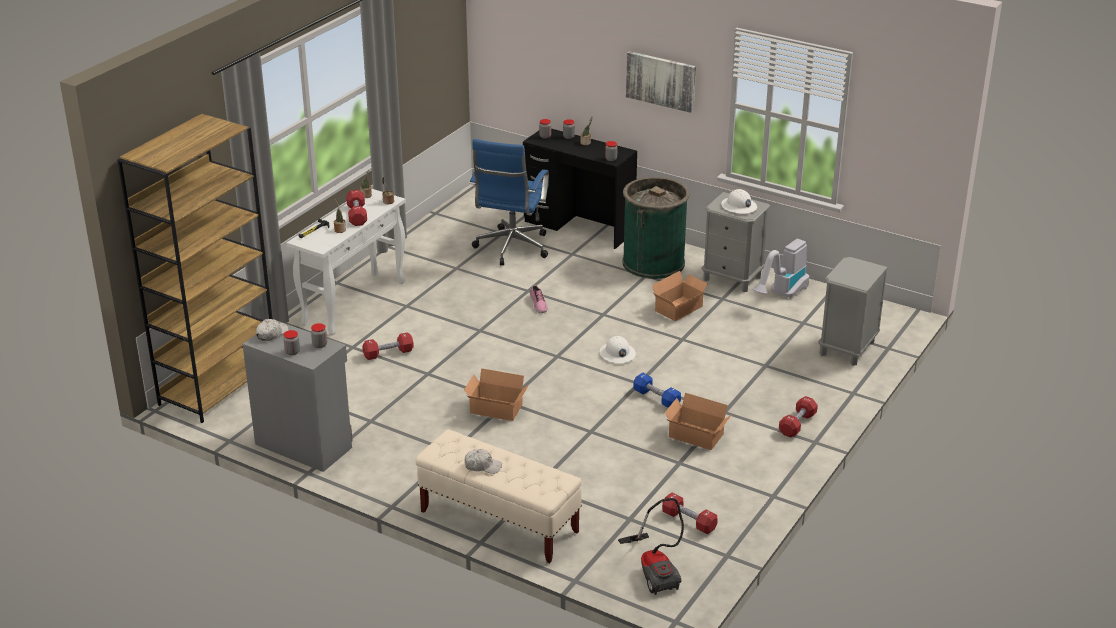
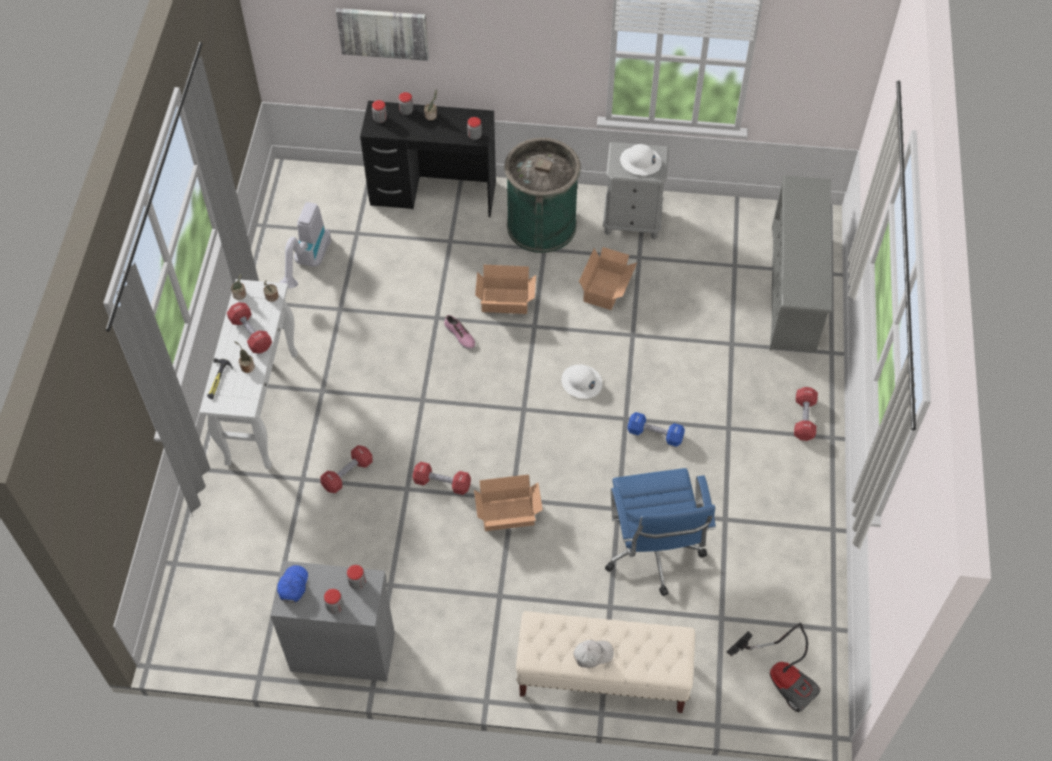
camera: 25 degrees left, 25 degrees up
brown bookcase [117,114,273,423] -> none
white cap [256,319,289,341] -> blue cap [277,565,308,603]
blue office chair [469,139,549,265] -> blue office chair moved to [605,468,716,596]
picture [626,51,696,113] -> picture moved to [336,8,429,61]
red dumbbell [662,492,718,534] -> red dumbbell moved to [413,462,471,495]
cardboard box [665,393,732,450] -> cardboard box moved to [475,265,536,314]
vacuum cleaner [752,239,809,298] -> vacuum cleaner moved to [279,202,331,288]
grey nightstand [818,257,888,366] -> grey shoe rack [770,175,832,352]

